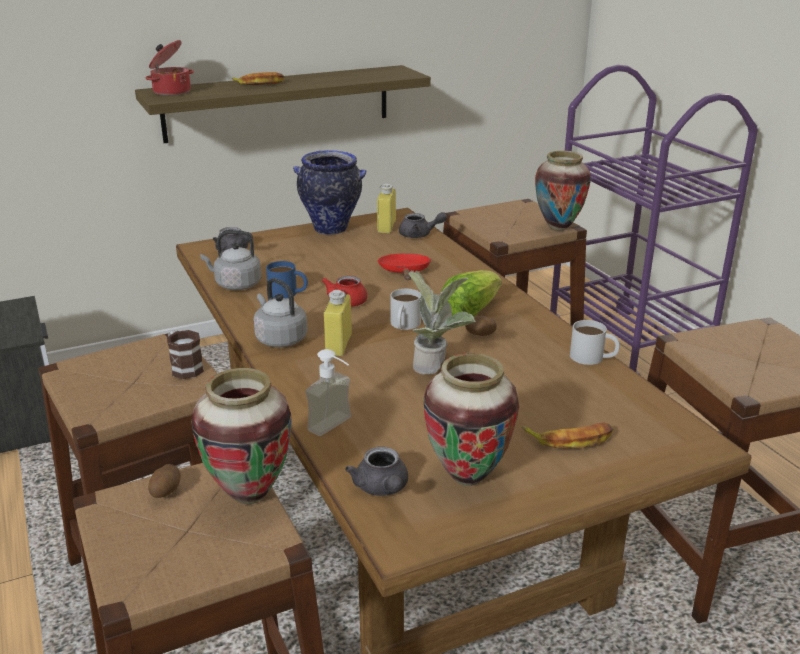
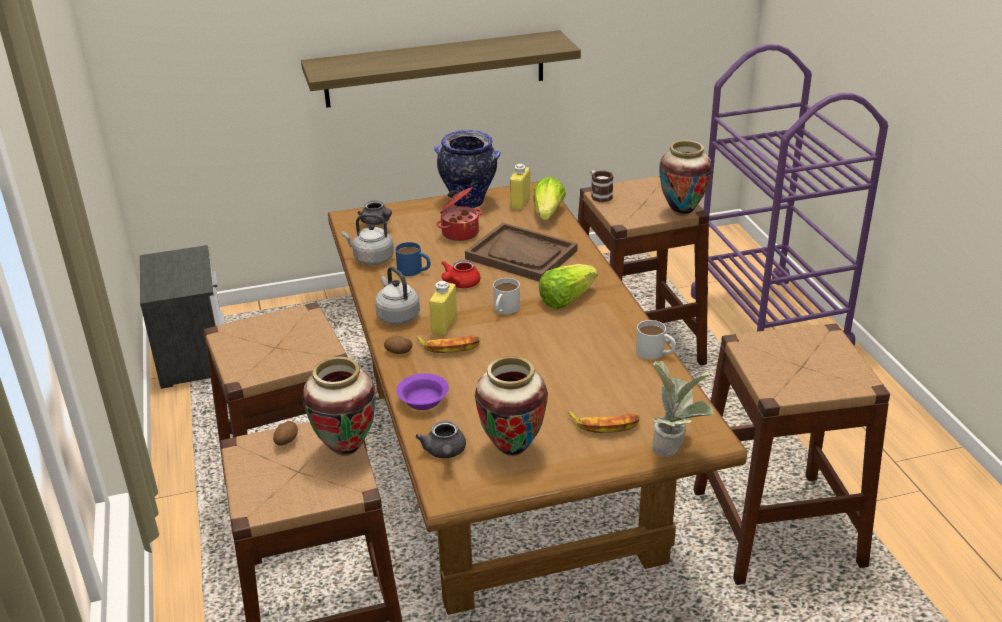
camera: 10 degrees right, 5 degrees up
cooking pot [146,40,194,96] -> cooking pot moved to [436,187,482,241]
mug [167,330,204,379] -> mug moved to [590,170,614,202]
banana [232,72,284,85] -> banana moved to [416,336,480,353]
soap dispenser [305,349,351,436] -> purple bowl [396,373,449,410]
red frying pan [377,253,432,280] -> brown tray [465,223,577,281]
grey teapot [399,212,447,238] -> lettuce [533,176,566,220]
potted plant [408,270,476,375] -> potted plant moved to [652,361,714,457]
potato [465,315,497,336] -> potato moved to [384,336,412,354]

